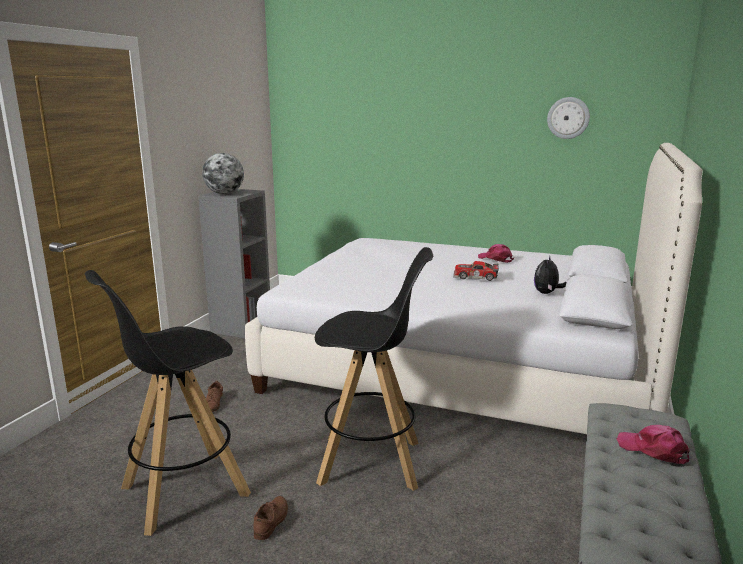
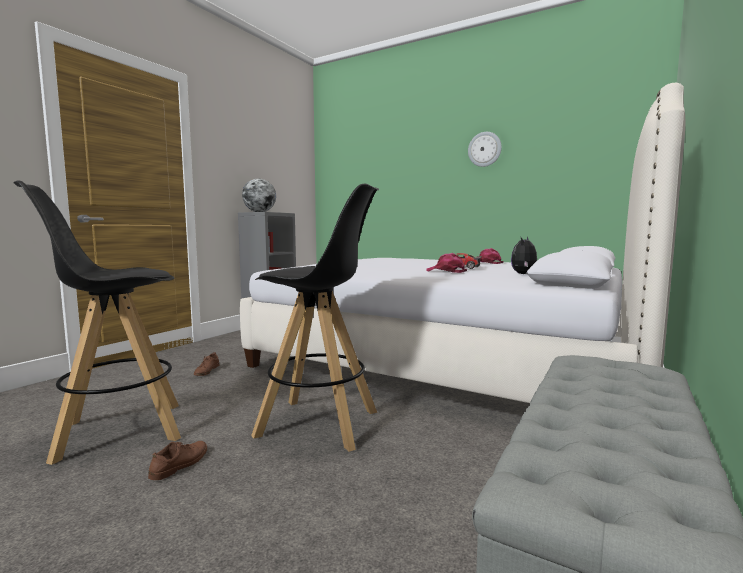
camera: 10 degrees right, 10 degrees down
wall clock [547,97,590,139] -> wall clock moved to [468,132,502,167]
pink cap [617,425,690,464] -> pink cap moved to [427,253,467,273]

